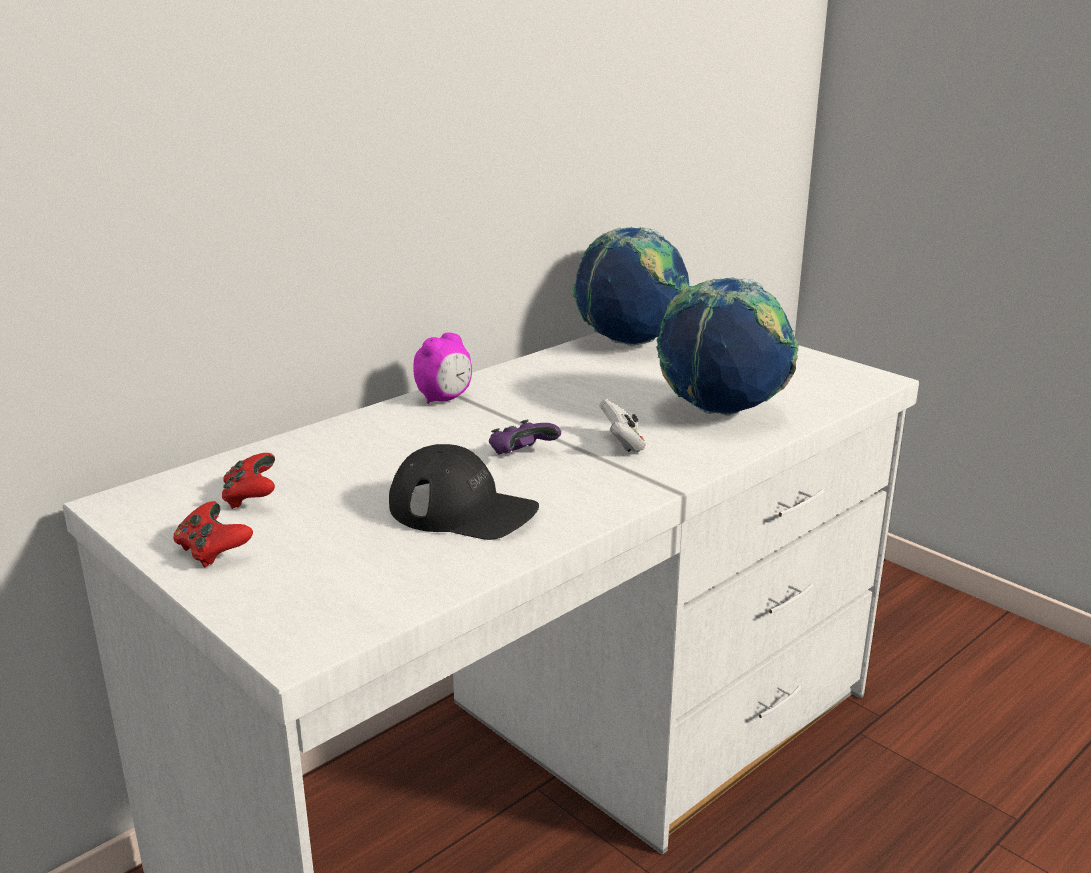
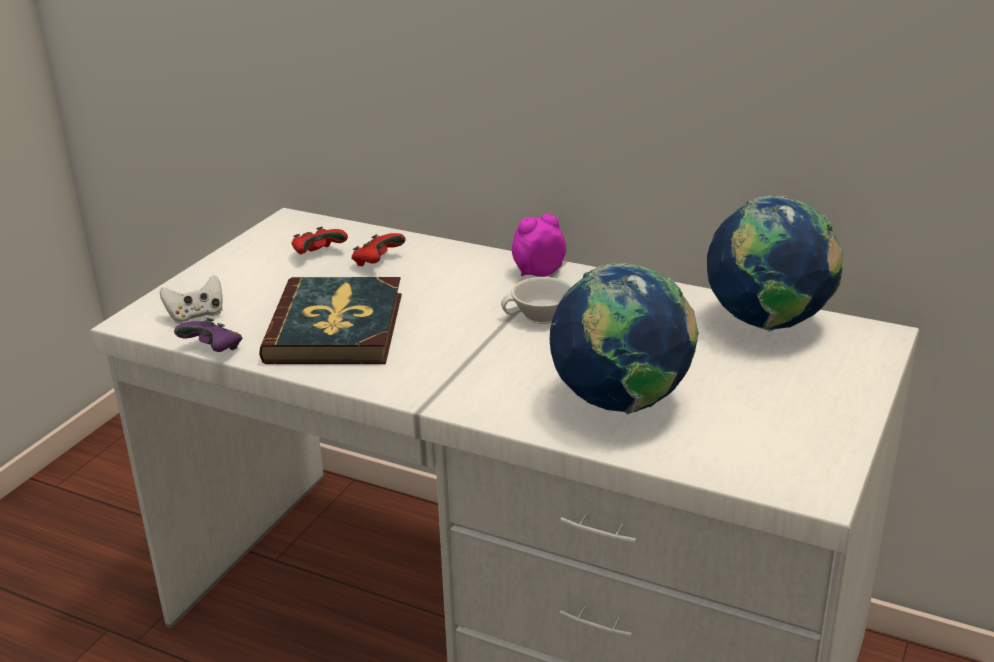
camera: 70 degrees right, 5 degrees up
red game controller [174,501,253,567] -> red game controller moved to [352,233,406,267]
black cap [389,444,539,540] -> book [259,277,402,364]
alarm clock [413,332,472,404] -> alarm clock turned 135 degrees clockwise [512,214,566,277]
purple game controller [489,419,561,455] -> purple game controller moved to [174,318,242,352]
white game controller [599,399,646,452] -> white game controller moved to [160,275,223,324]
none -> white cup [501,277,572,324]

